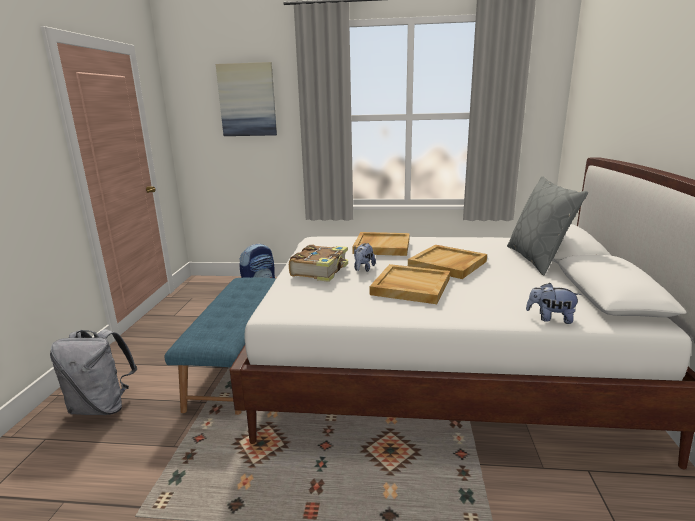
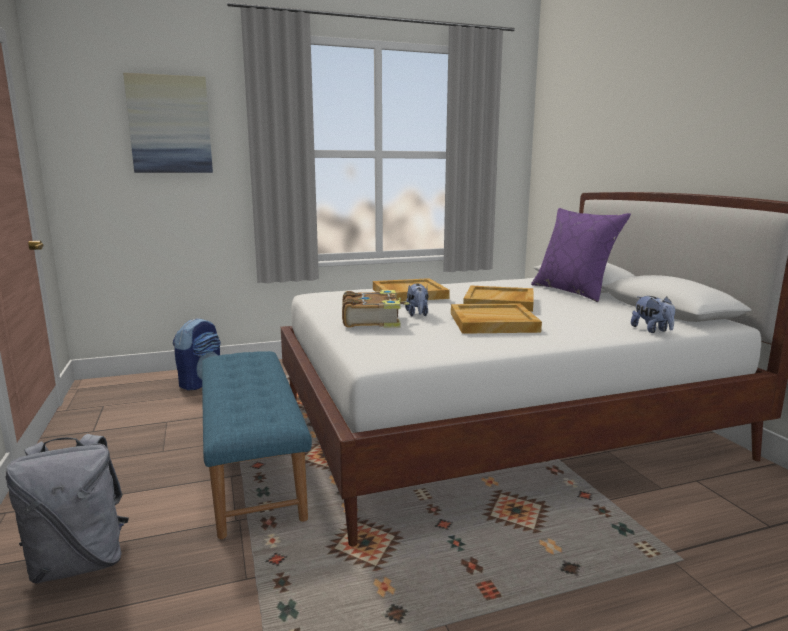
camera: 25 degrees left, 5 degrees down
grey pillow [507,176,588,276] -> purple pillow [531,208,631,302]
plush toy [526,283,582,324] -> plush toy turned 105 degrees counterclockwise [631,296,675,333]

